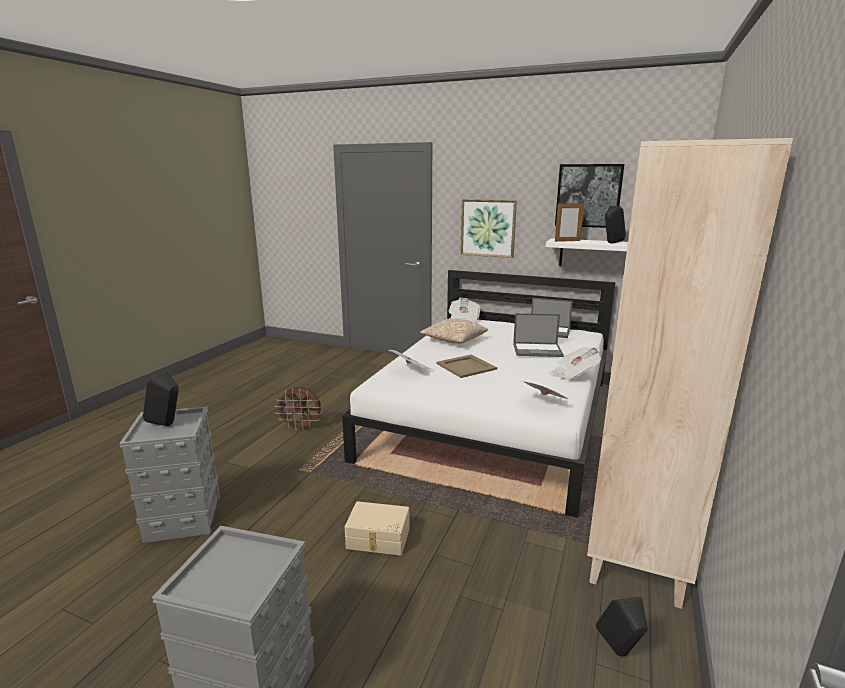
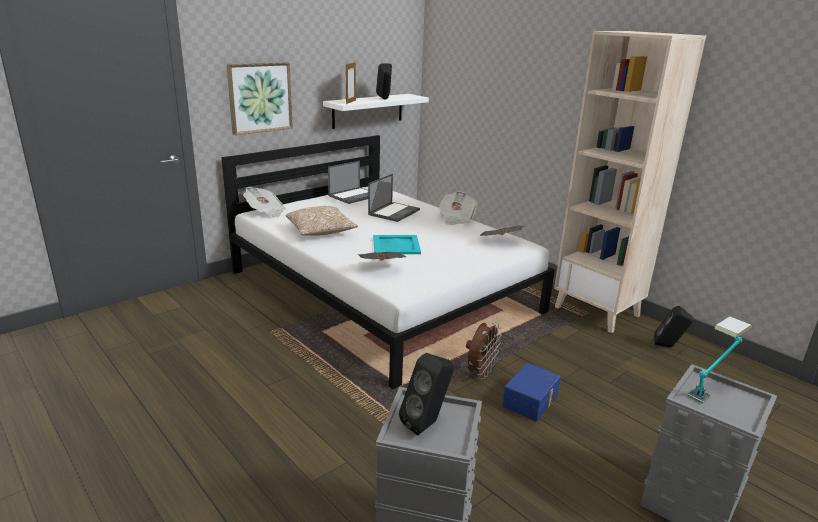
camera: 65 degrees left, 5 degrees up
brown fan [275,387,322,431] -> brown fan moved to [466,322,501,379]
beige storage box [345,501,410,556] -> blue storage box [502,363,561,421]
beige tray [436,354,497,378] -> turquoise tray [373,235,421,254]
picture [555,164,625,228] -> none
none -> table lamp [687,316,752,404]

